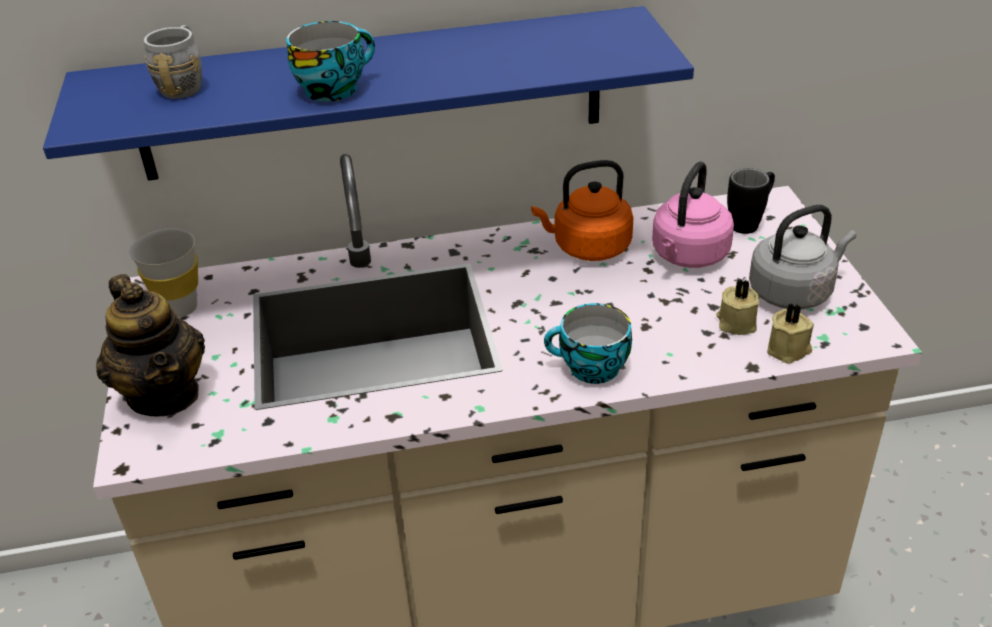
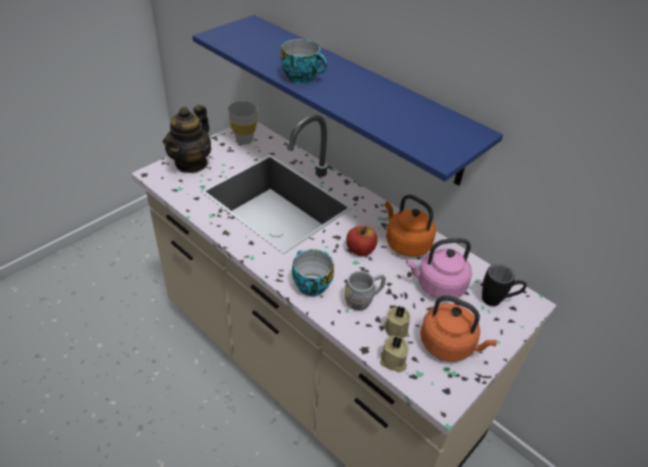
camera: 50 degrees right, 5 degrees up
grey mug [144,25,202,99] -> grey mug moved to [344,271,386,311]
grey kettle [749,204,856,309] -> orange kettle [420,295,497,362]
none -> apple [346,226,377,256]

